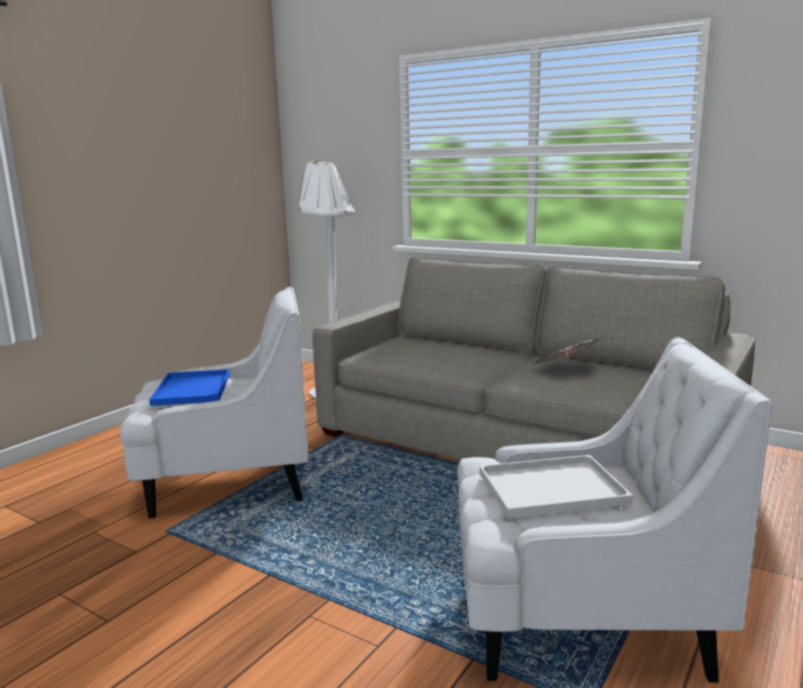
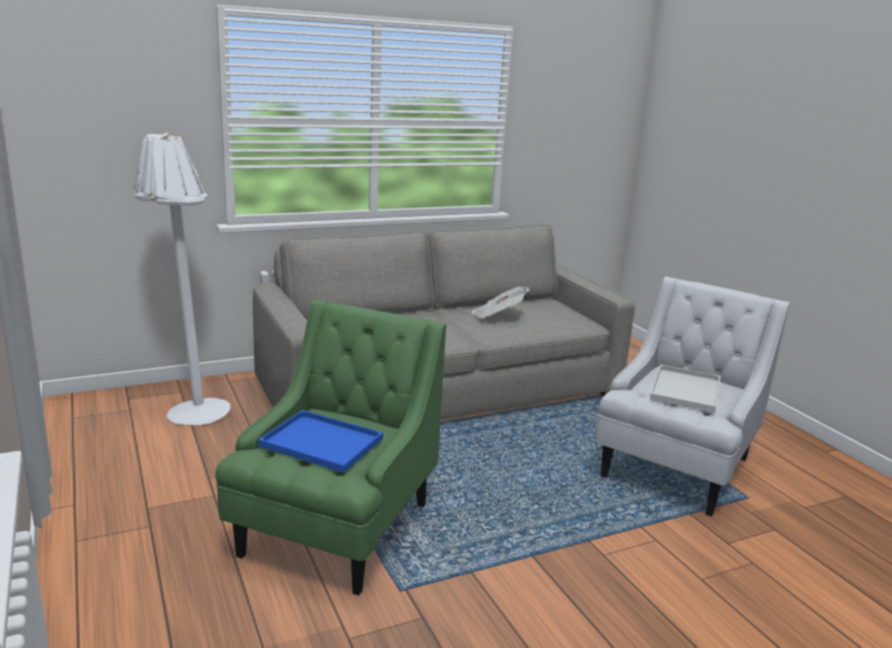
camera: 60 degrees left, 5 degrees up
white armchair [120,287,309,518] -> green armchair [215,299,446,596]

